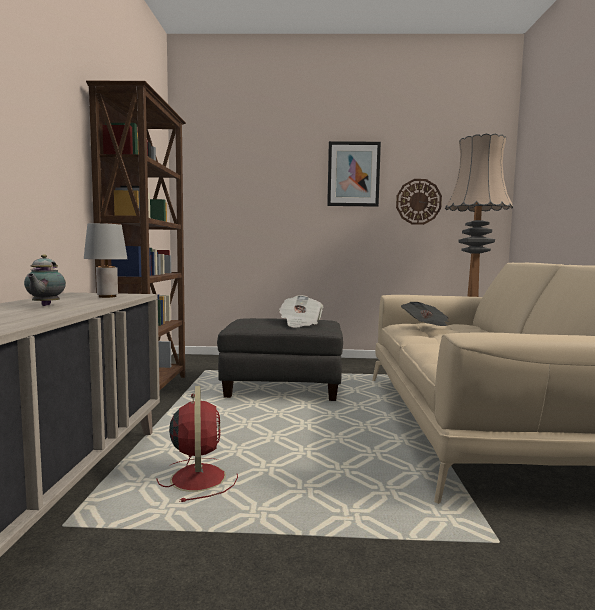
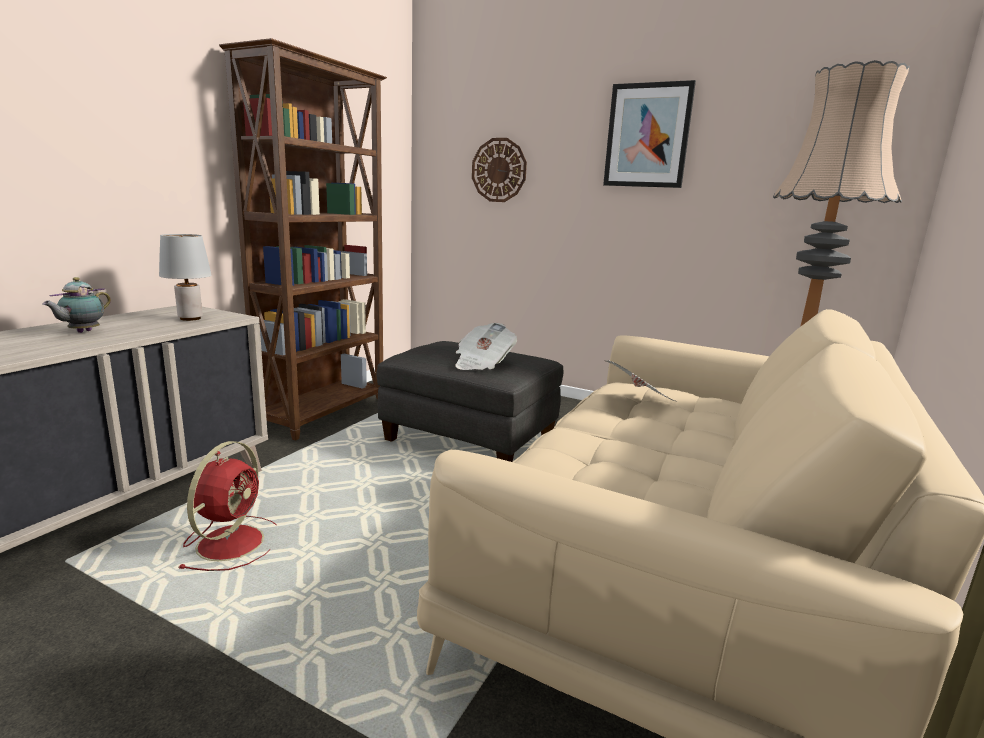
camera: 25 degrees right, 10 degrees up
wall clock [396,179,442,225] -> wall clock moved to [472,138,527,202]

